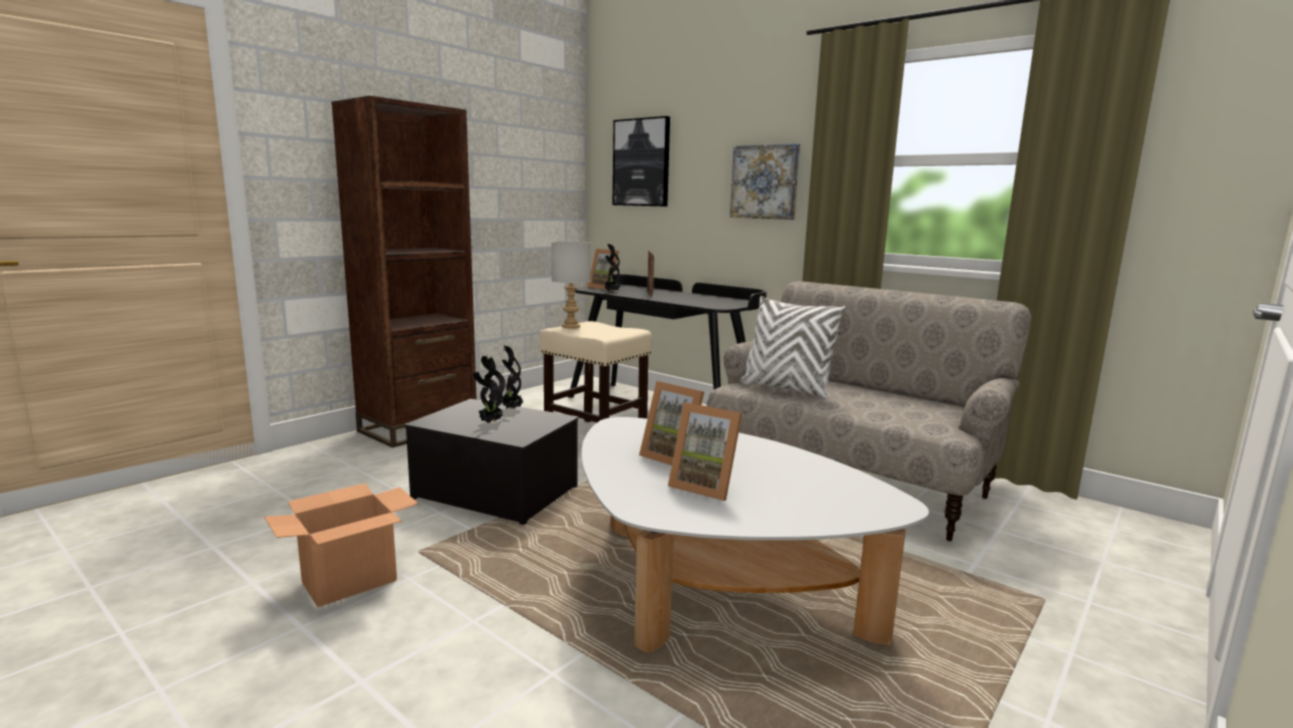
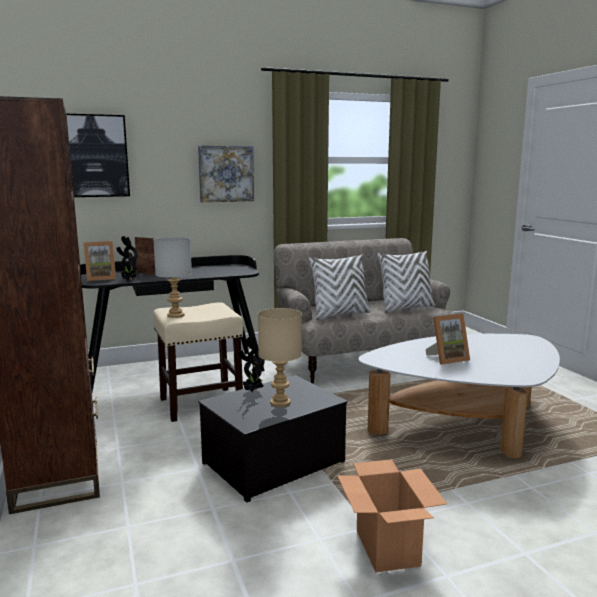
camera: 60 degrees left, 0 degrees up
potted plant [473,356,505,424] -> beige table lamp [258,308,302,407]
picture frame [668,402,742,501] -> none
none -> white pillow [378,251,435,313]

